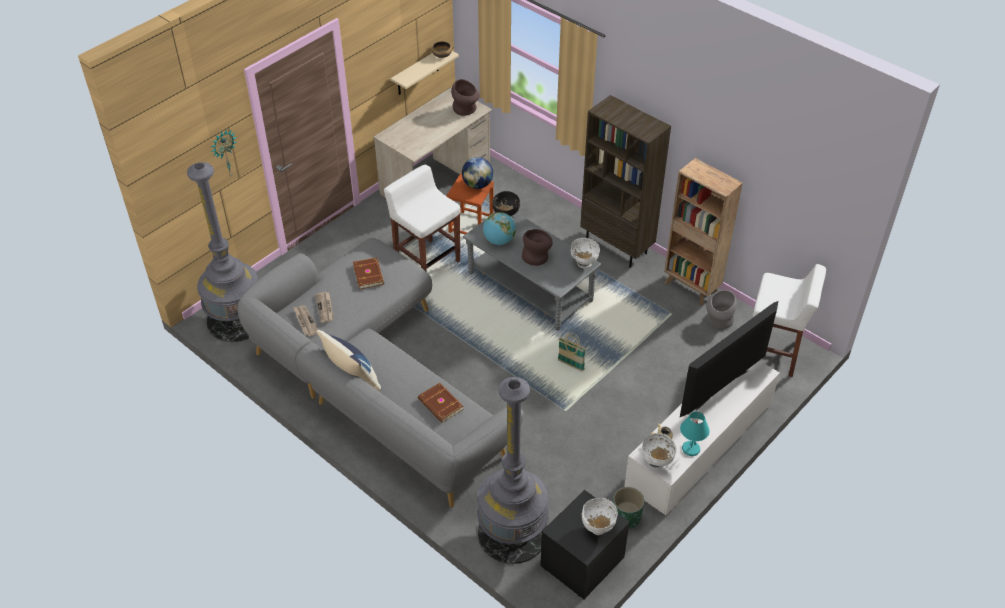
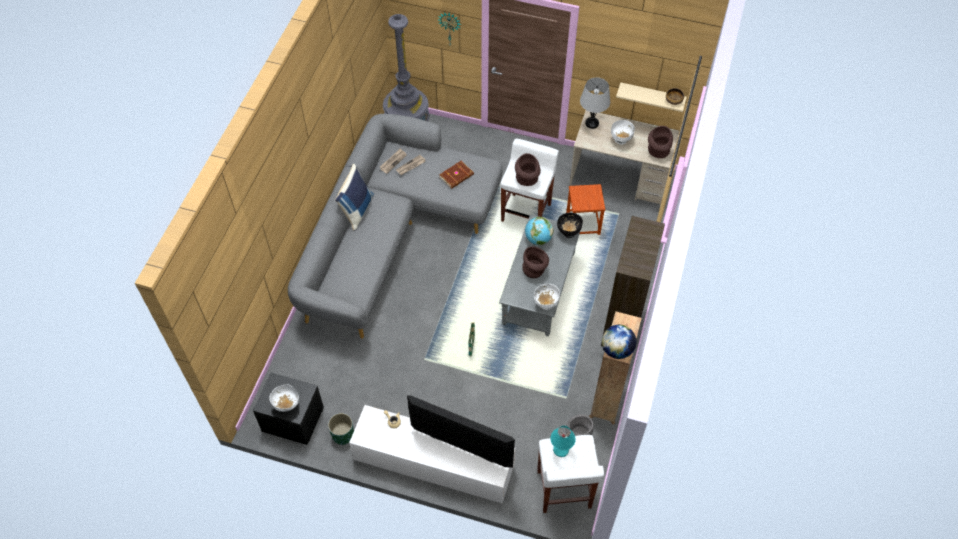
camera: 65 degrees right, 10 degrees up
brown book [418,383,464,423] -> none
globe [462,157,493,189] -> globe moved to [602,325,636,359]
grey floor lamp [477,377,549,564] -> none
white bowl [642,433,677,469] -> white bowl moved to [611,120,635,145]
turquoise table lamp [680,411,710,456] -> turquoise table lamp moved to [550,426,576,457]
none -> brown vase [515,153,541,186]
none -> grey table lamp [580,78,610,129]

